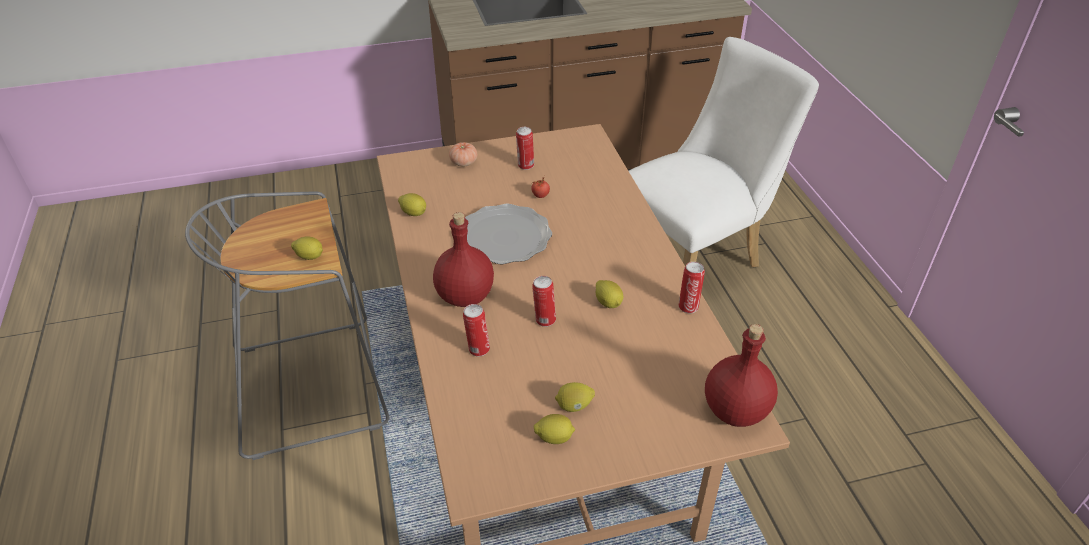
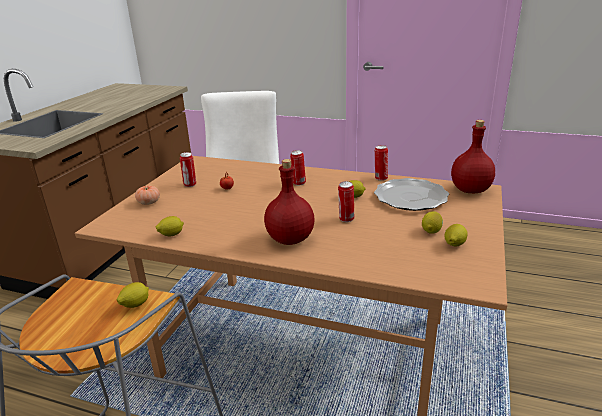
camera: 55 degrees left, 15 degrees down
can [463,304,490,357] -> can moved to [290,150,306,186]
plate [465,204,552,264] -> plate moved to [374,178,449,211]

